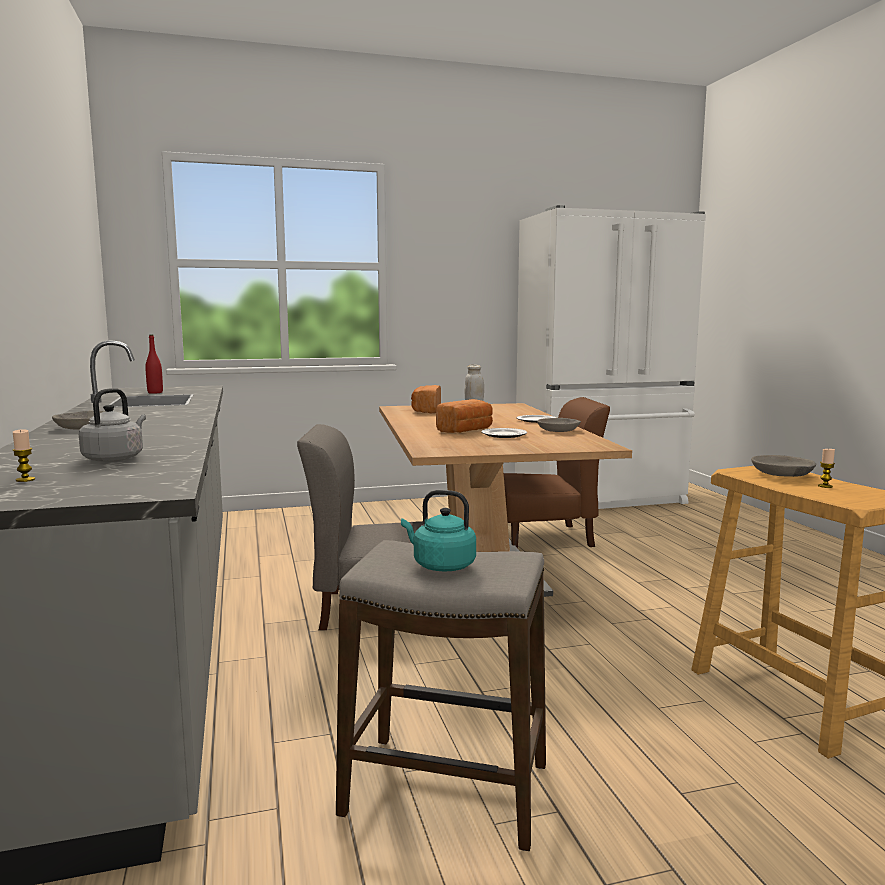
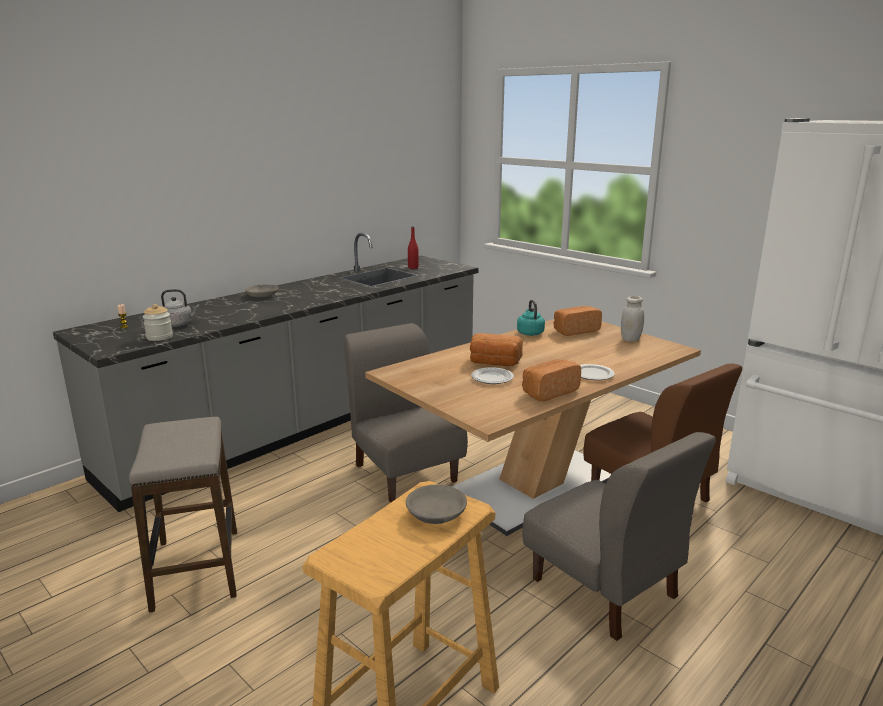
camera: 60 degrees right, 10 degrees up
turquoise kettle [401,490,476,571] -> turquoise kettle moved to [517,300,545,336]
grey bowl [537,418,581,432] -> bread [522,359,581,402]
candle [818,449,835,488] -> none
none -> jar [143,304,173,341]
none -> grey chair [522,432,716,641]

